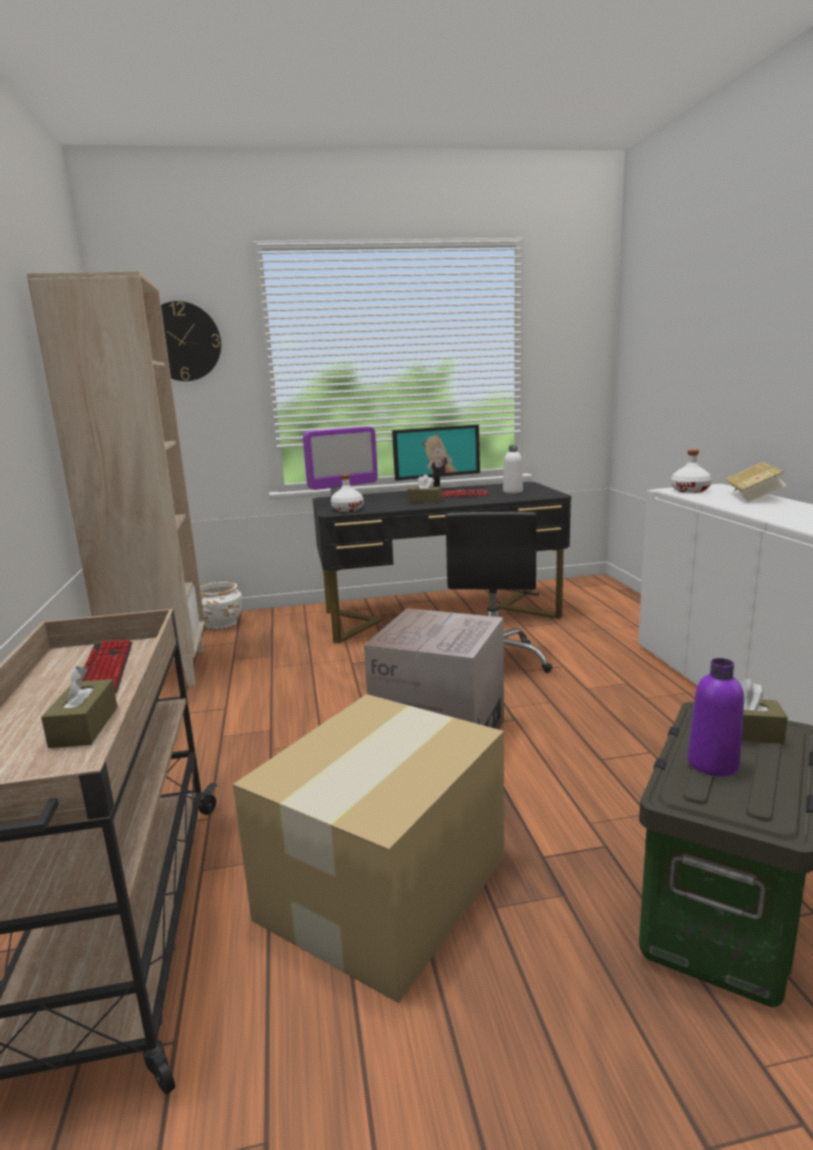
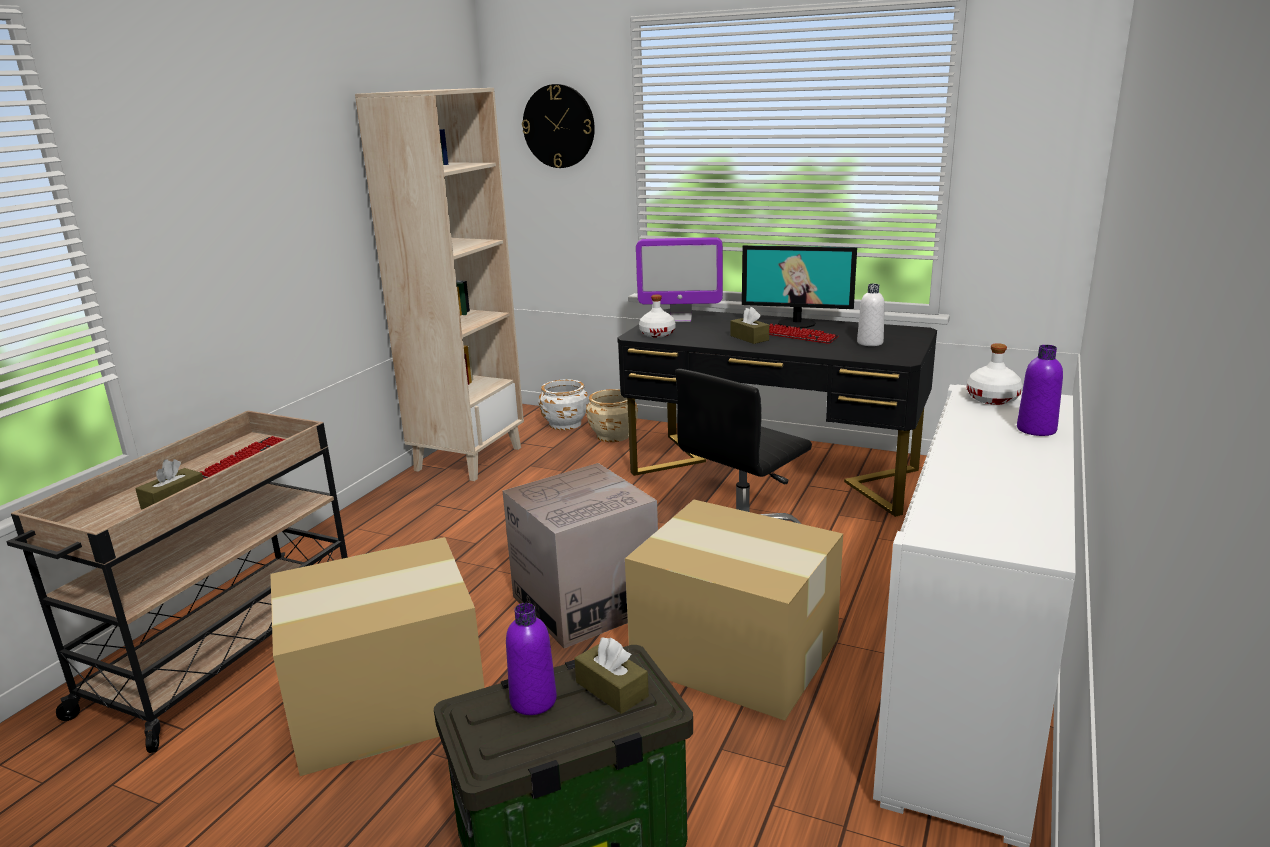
camera: 35 degrees right, 5 degrees up
book [725,462,786,502] -> purple bottle [1017,345,1063,436]
none -> beige planter [586,389,638,442]
none -> cardboard box [625,500,843,721]

